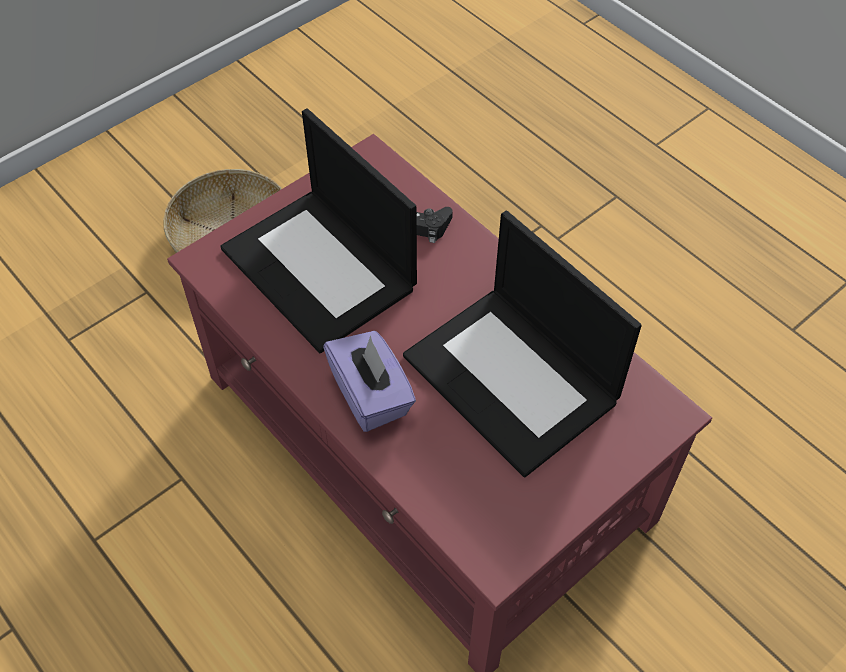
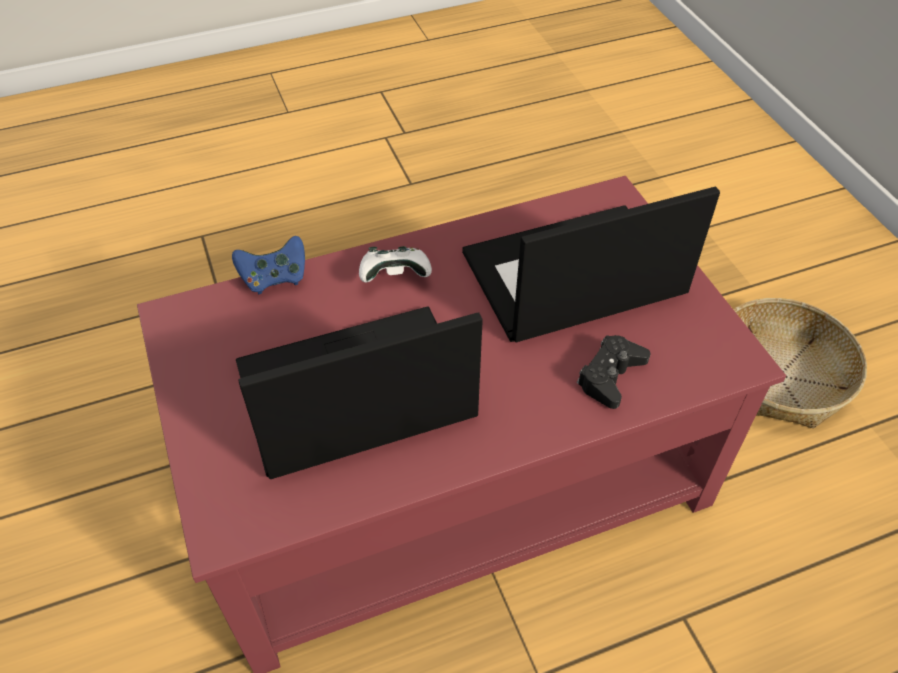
camera: 110 degrees right, 5 degrees down
purple tissue box [323,331,416,432] -> white game controller [359,246,432,282]
none -> blue game controller [232,236,305,294]

